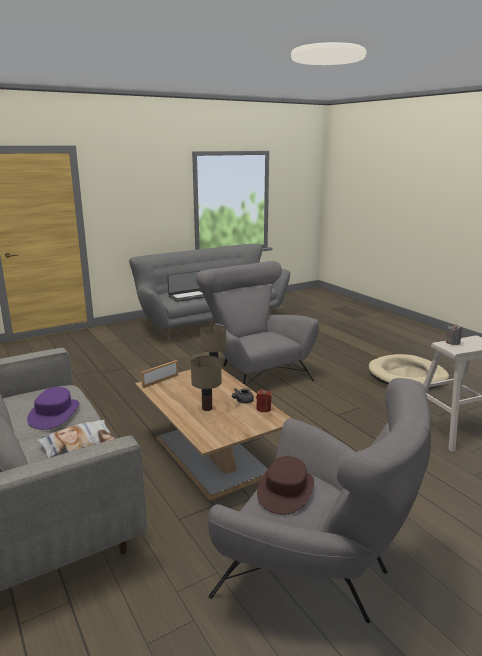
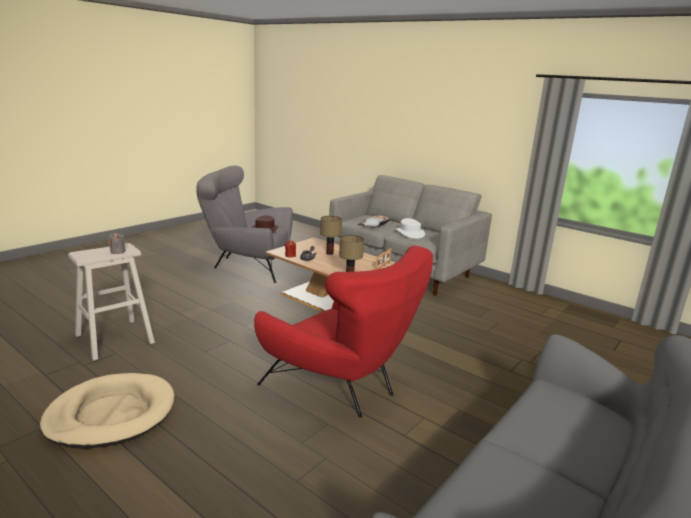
camera: 160 degrees right, 0 degrees up
purple hat [27,387,79,430] -> white hat [396,218,425,239]
laptop [167,271,204,302] -> none
grey armchair [196,261,319,385] -> red armchair [254,246,433,417]

